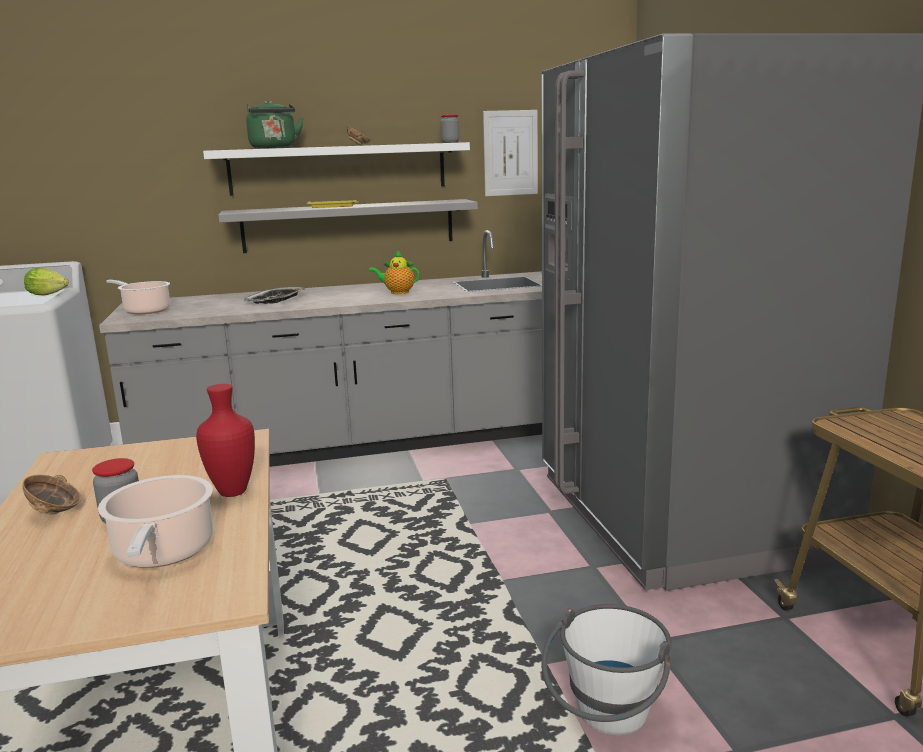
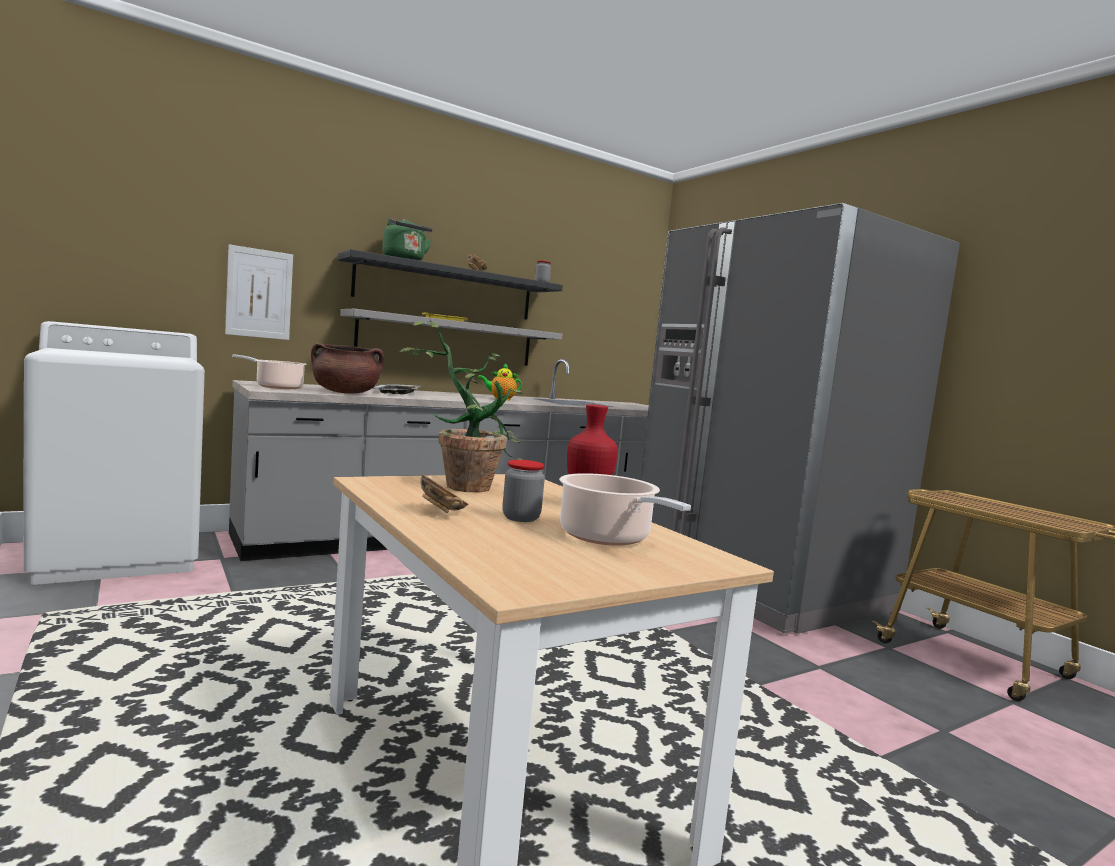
camera: 20 degrees left, 10 degrees down
lettuce [24,268,69,295] -> none
white shelf [203,142,470,196] -> black shelf [337,249,563,319]
picture [483,110,538,196] -> picture moved to [225,244,293,340]
white bucket [541,604,671,735] -> none
none -> brown cooking pot [311,343,384,393]
none -> potted plant [399,321,522,492]

